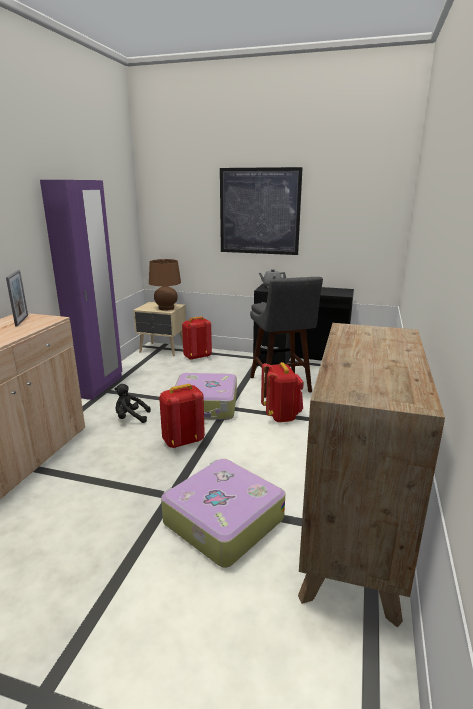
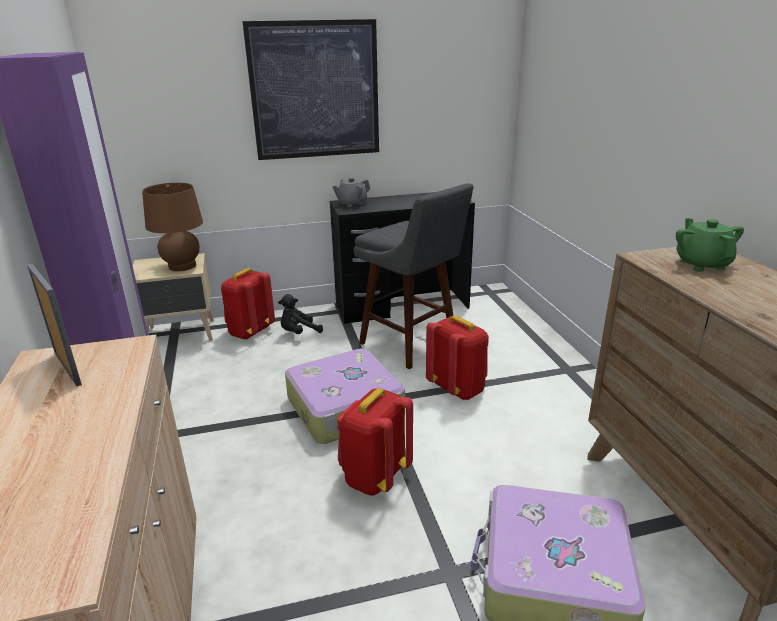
camera: 30 degrees left, 5 degrees up
black plush toy [114,384,151,423] -> black plush toy moved to [278,294,323,334]
none -> green teapot [676,218,744,272]

